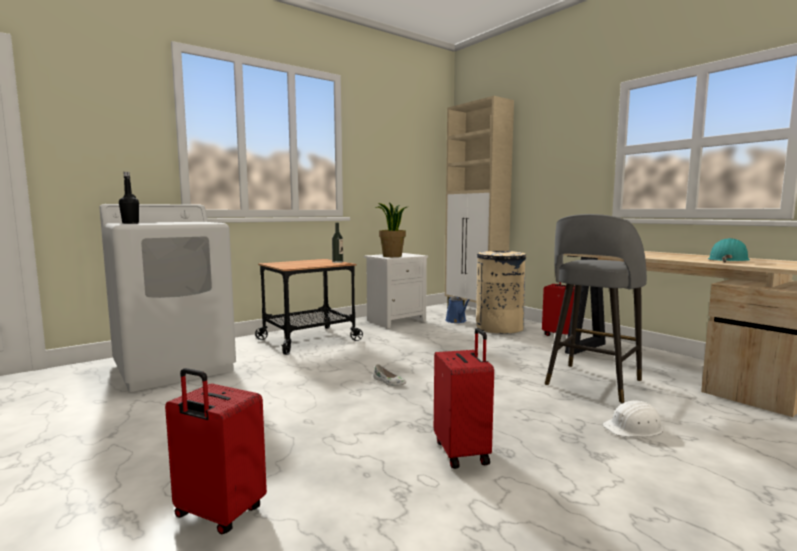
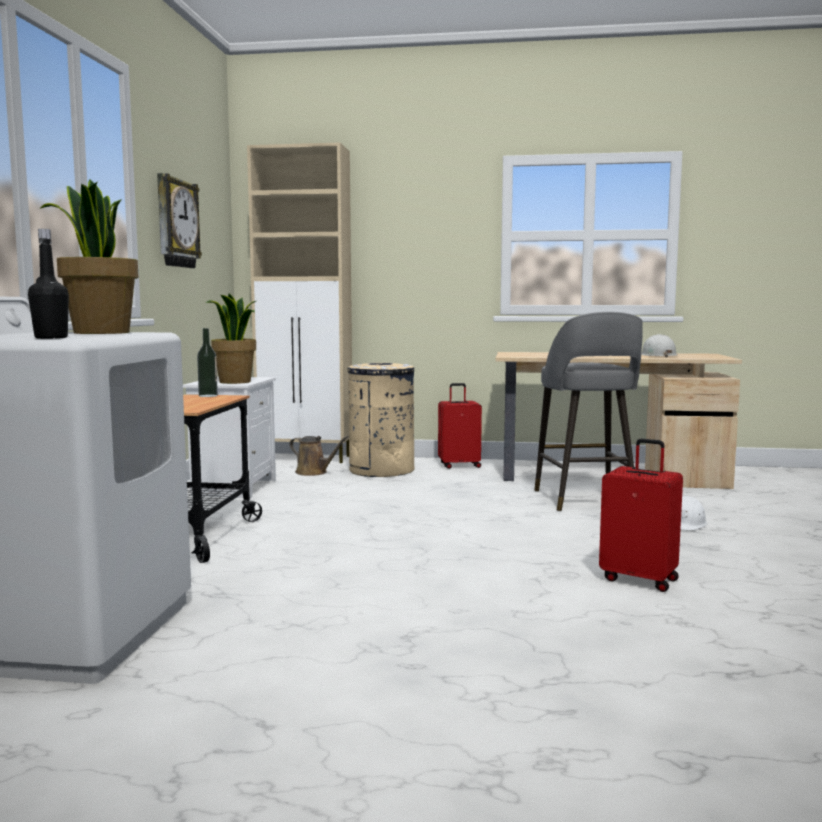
camera: 45 degrees left, 0 degrees up
red suitcase [165,368,267,535] -> none
white shoe [373,364,406,386] -> none
blue watering can [445,296,469,323] -> brown watering can [290,436,349,476]
turquoise hard hat [708,238,750,262] -> white hard hat [641,334,678,358]
none -> potted plant [40,179,138,334]
none -> wall clock [157,173,202,268]

